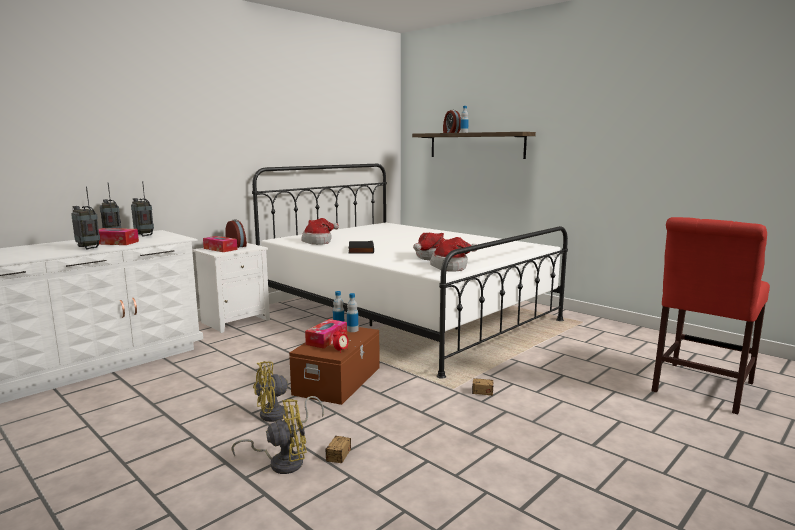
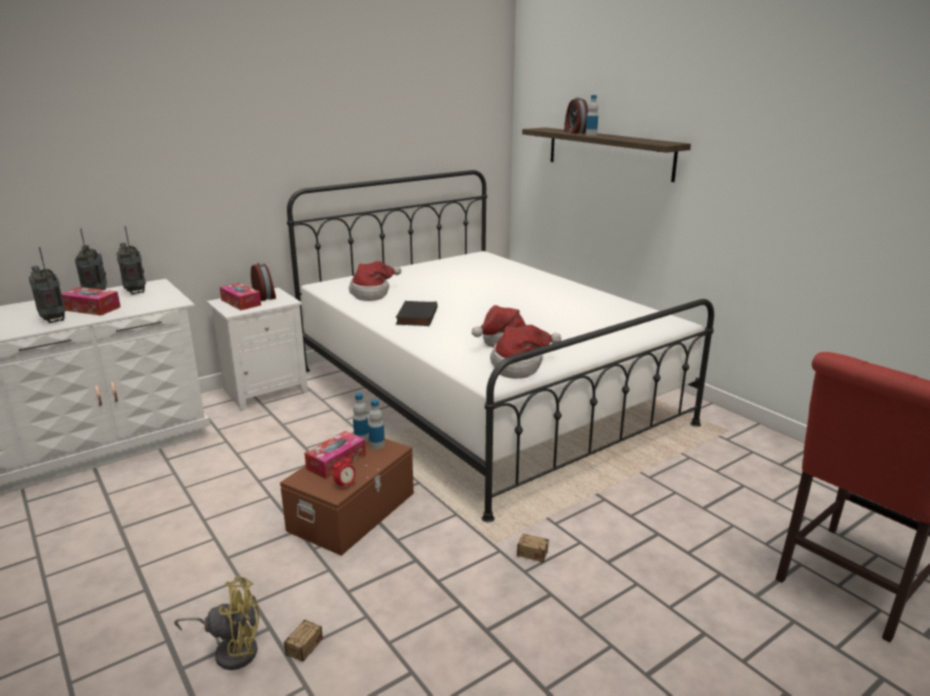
camera: 10 degrees right, 10 degrees up
yellow fan [253,361,324,423] -> none

